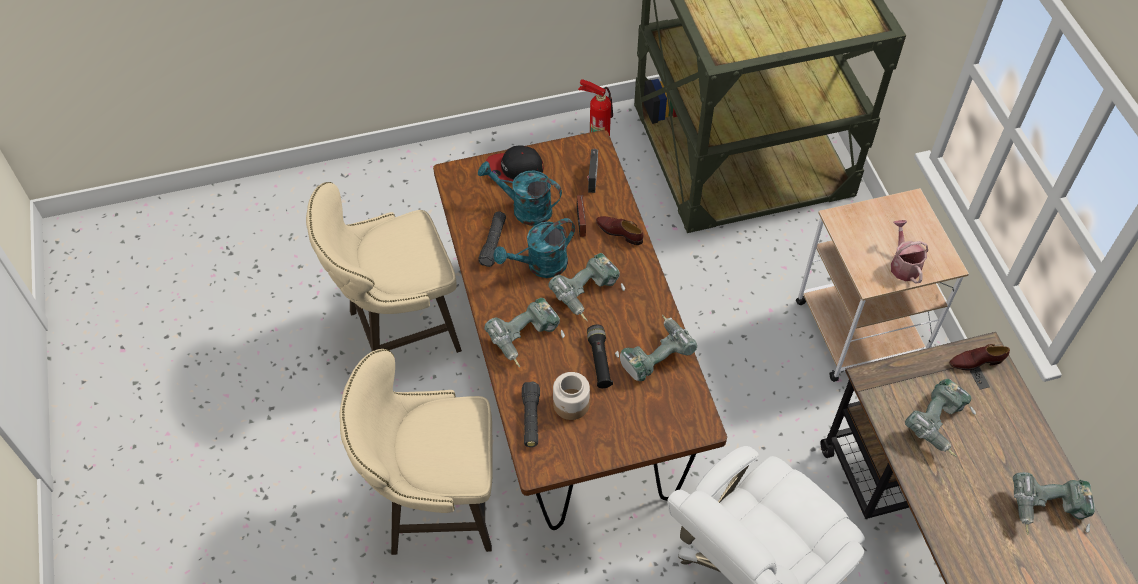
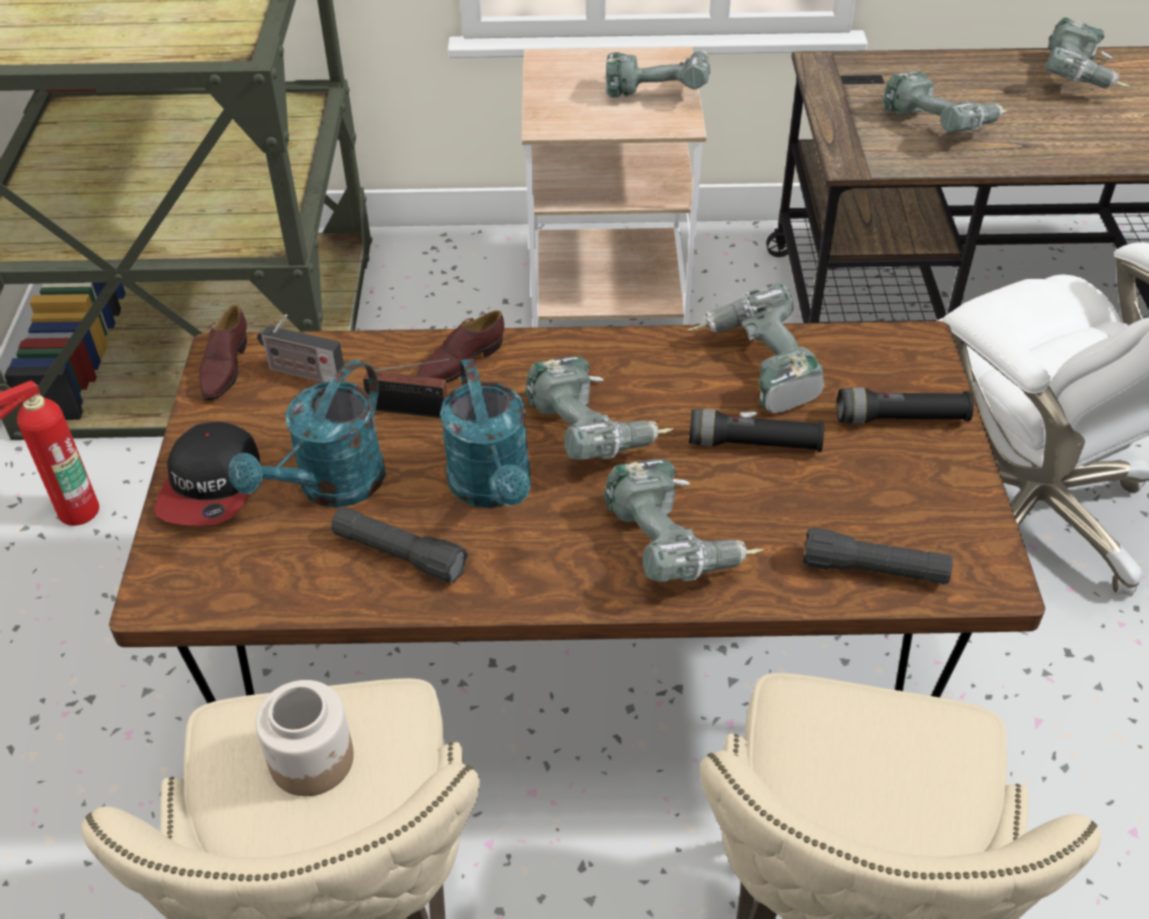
camera: 75 degrees left, 10 degrees down
jar [553,372,590,420] -> jar moved to [255,680,354,796]
watering can [891,220,928,284] -> power drill [606,50,711,98]
brown shoe [949,344,1010,370] -> brown shoe moved to [199,305,247,400]
none -> black flashlight [837,387,974,424]

